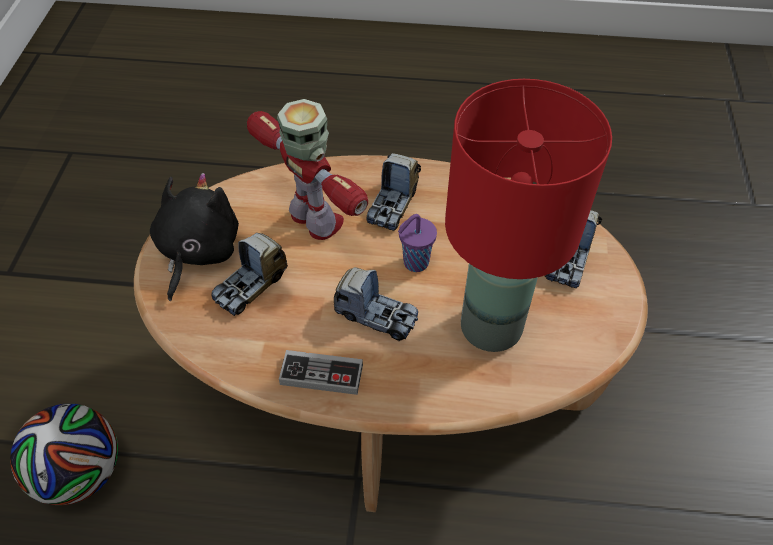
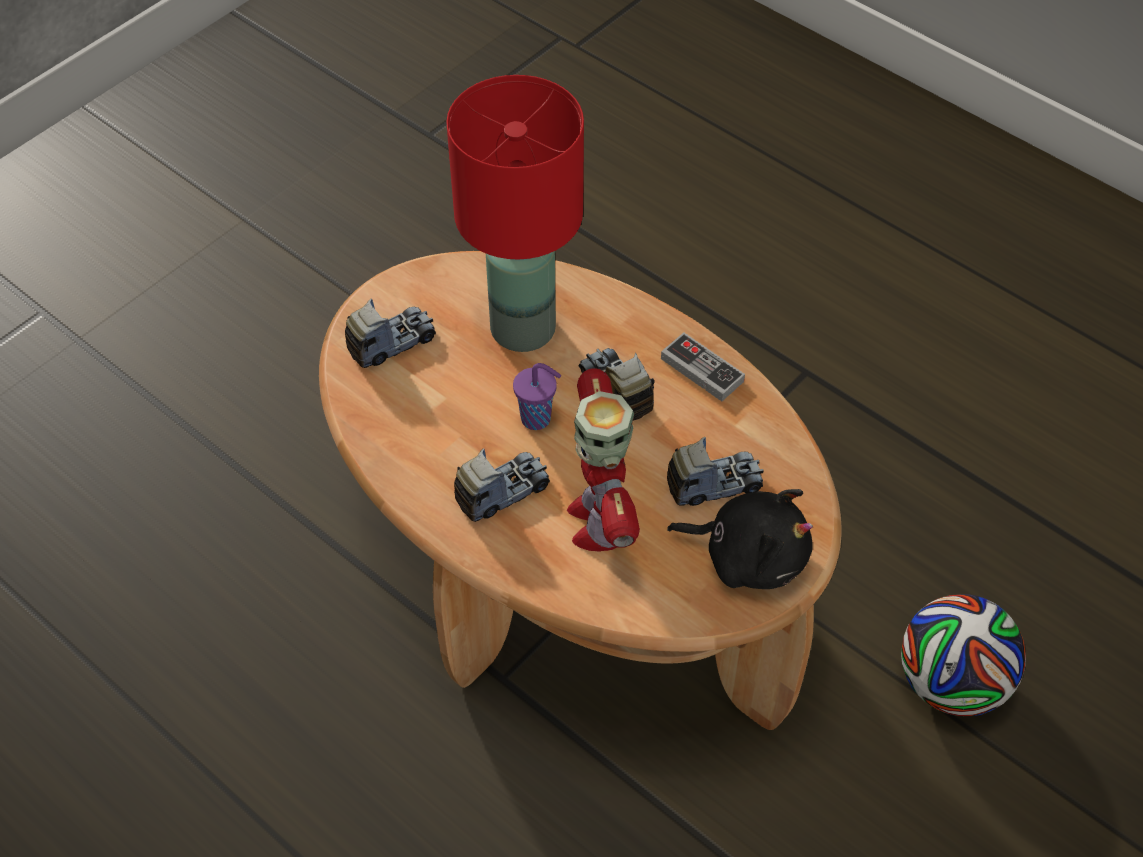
camera: 145 degrees left, 0 degrees up
black plush toy [150,173,239,301] -> black plush toy turned 120 degrees counterclockwise [667,489,813,589]

